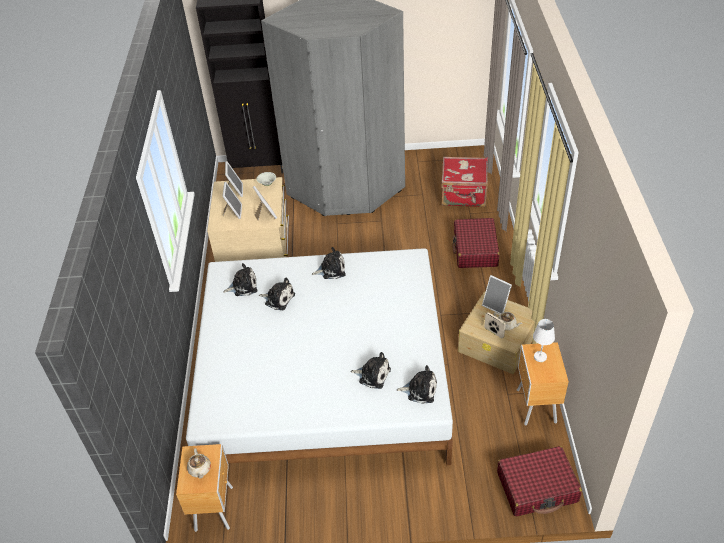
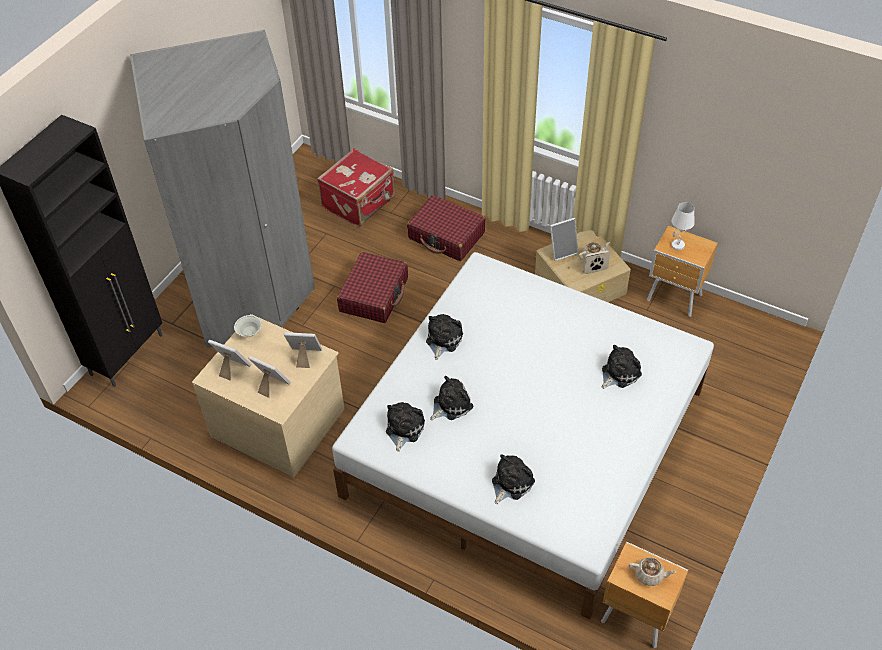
camera: 60 degrees left, 5 degrees up
plush toy [397,365,437,404] -> plush toy moved to [492,454,535,504]
red suitcase [497,446,582,516] -> red suitcase moved to [337,252,408,323]

